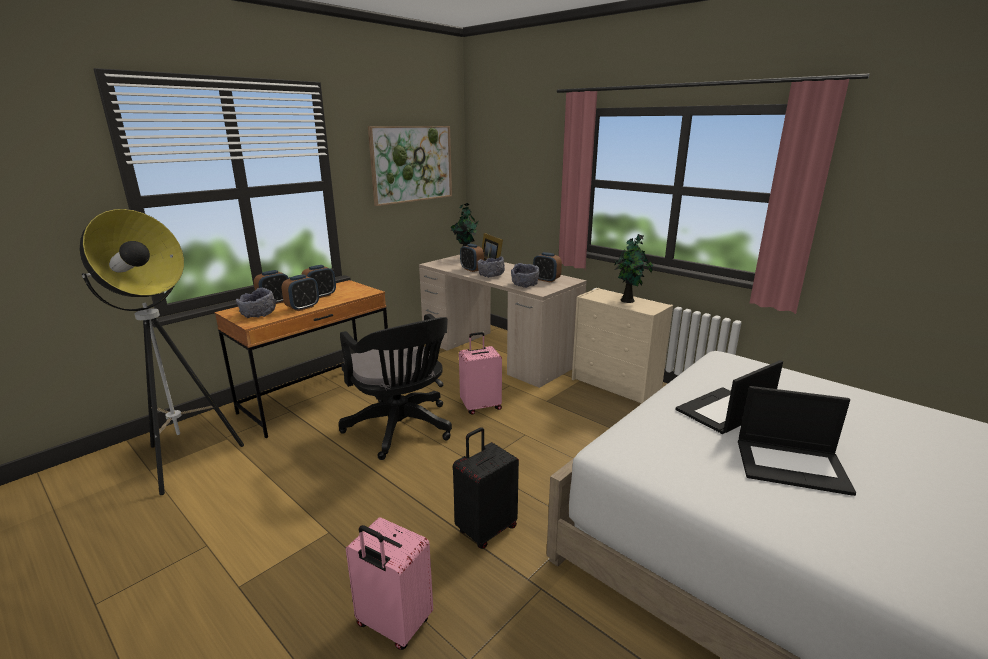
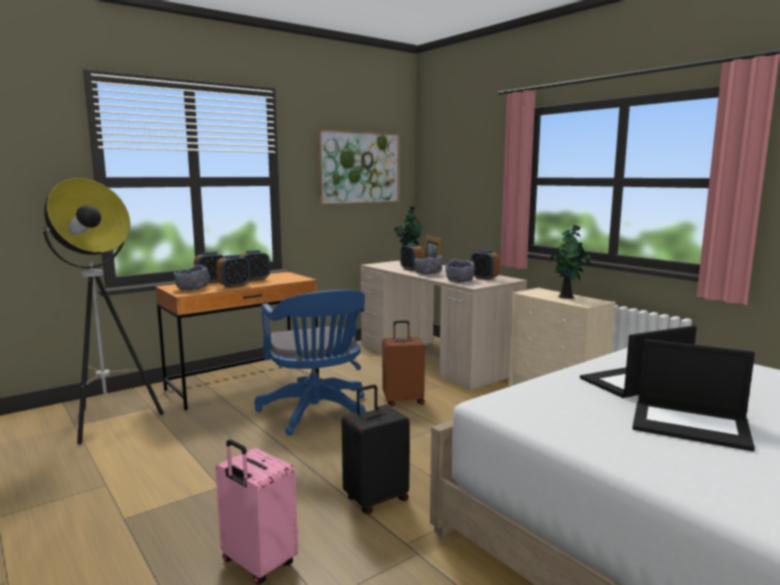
camera: 10 degrees right, 10 degrees down
black office chair [339,314,452,460] -> blue office chair [254,290,366,435]
pink suitcase [459,332,502,415] -> brown suitcase [382,320,425,407]

